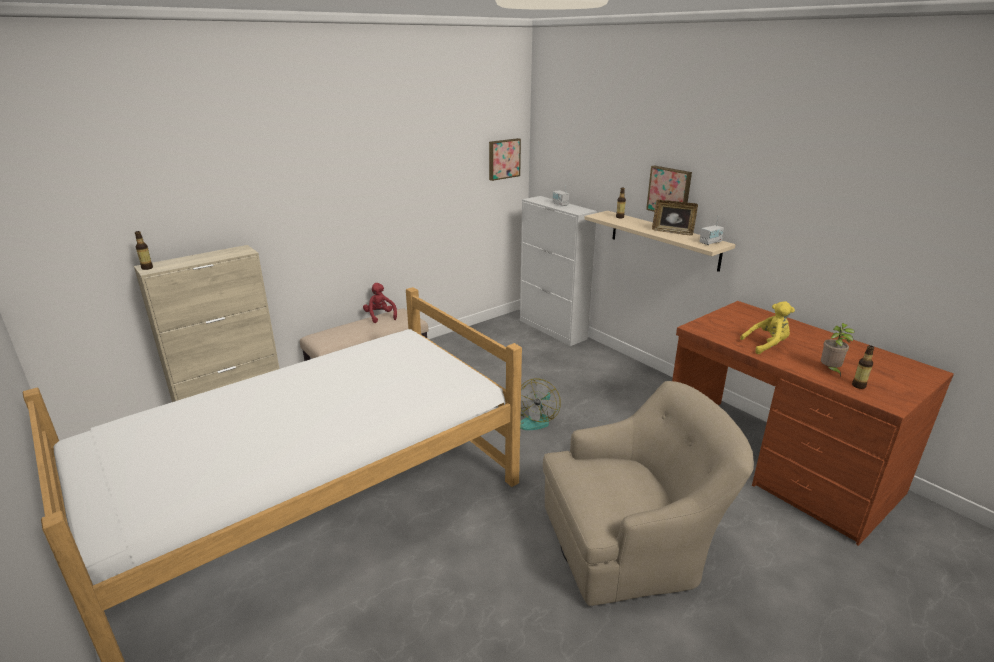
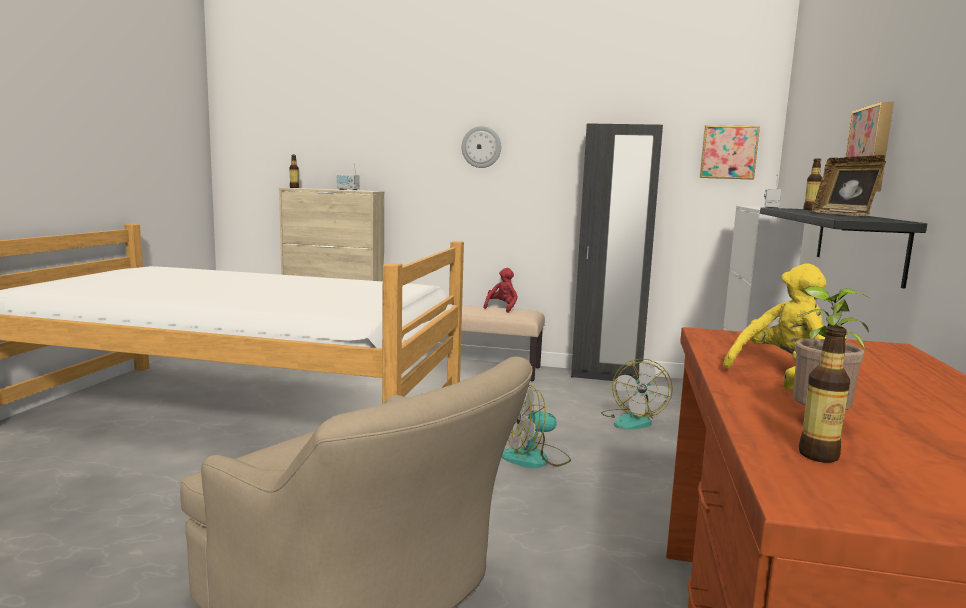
camera: 50 degrees right, 15 degrees down
beige shelf [584,211,736,272] -> black shelf [760,207,927,289]
radio [699,215,724,245] -> radio moved to [336,163,360,190]
yellow plush toy [740,301,795,354] -> yellow plush toy turned 75 degrees counterclockwise [723,263,826,390]
none -> wall clock [462,126,501,168]
none -> black wardrobe [571,123,663,381]
none -> fan [601,359,673,429]

